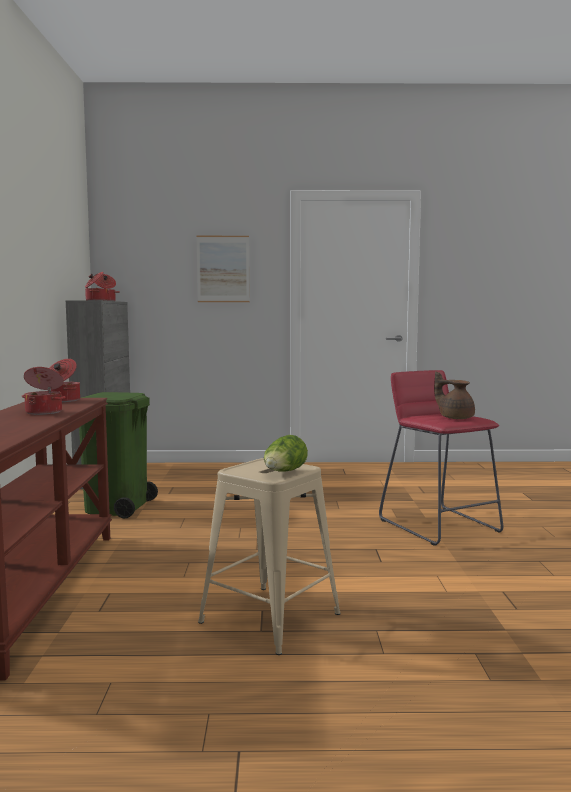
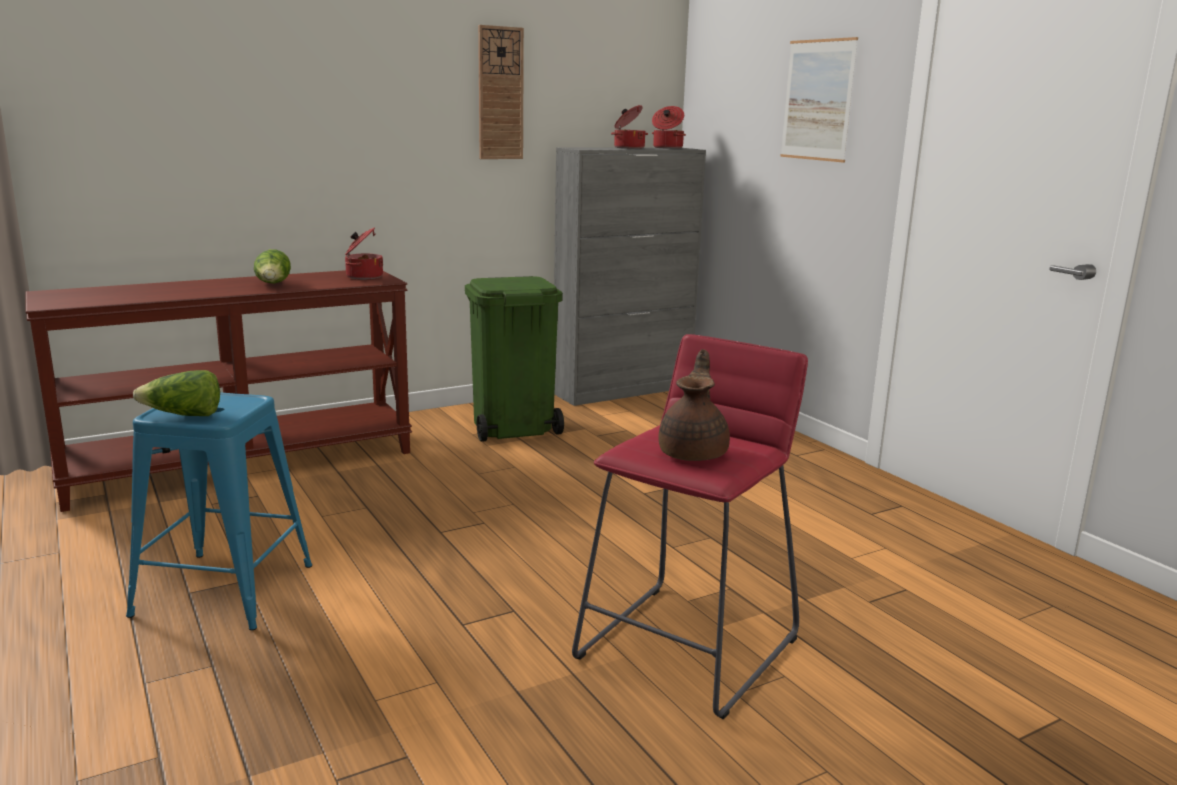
camera: 60 degrees right, 10 degrees up
cooking pot [22,367,66,415] -> lettuce [254,249,291,283]
beige stool [198,458,341,655] -> blue stool [126,392,312,630]
none -> wall clock [478,25,524,159]

